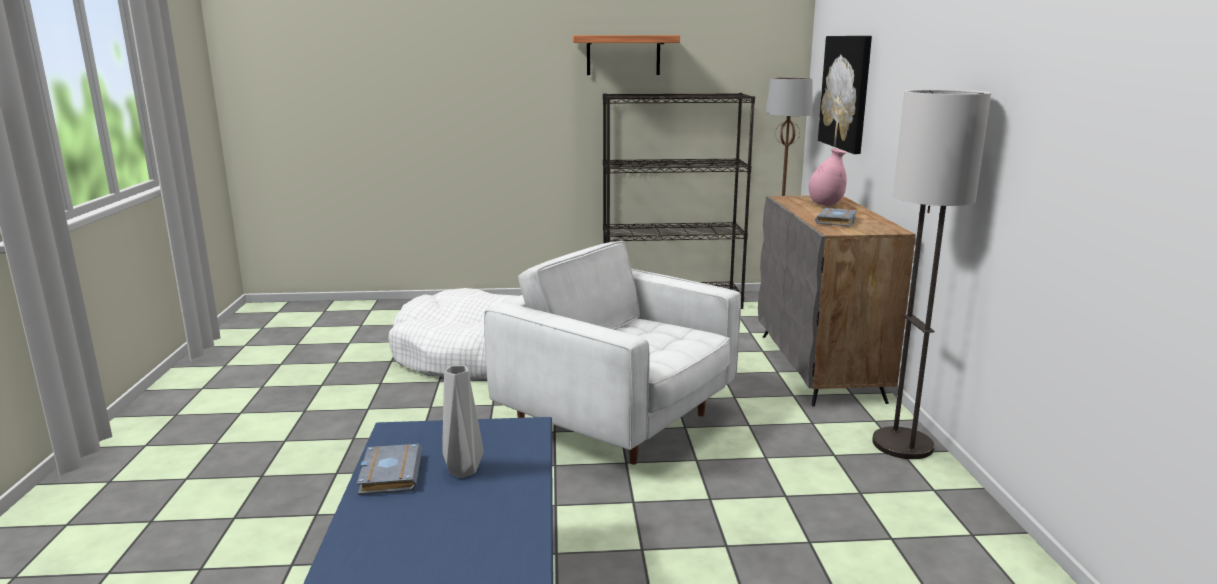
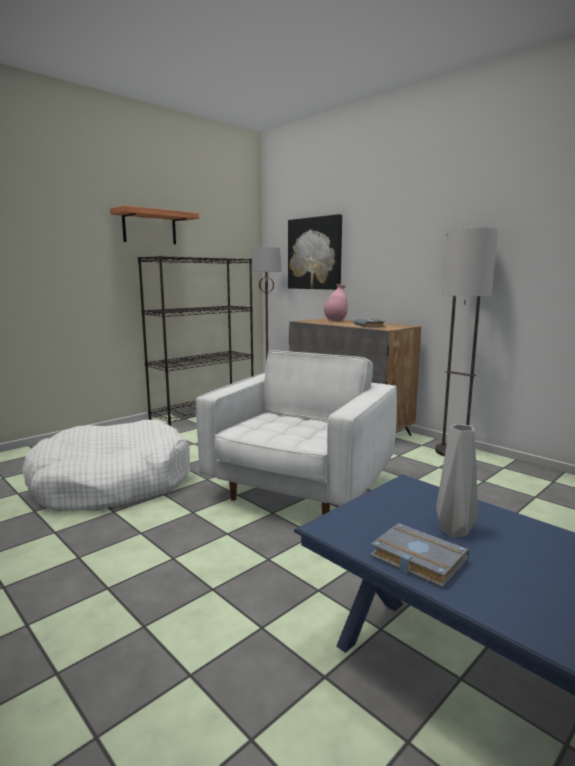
camera: 40 degrees left, 5 degrees down
white armchair [484,241,741,465] -> white armchair turned 120 degrees clockwise [196,350,397,515]

